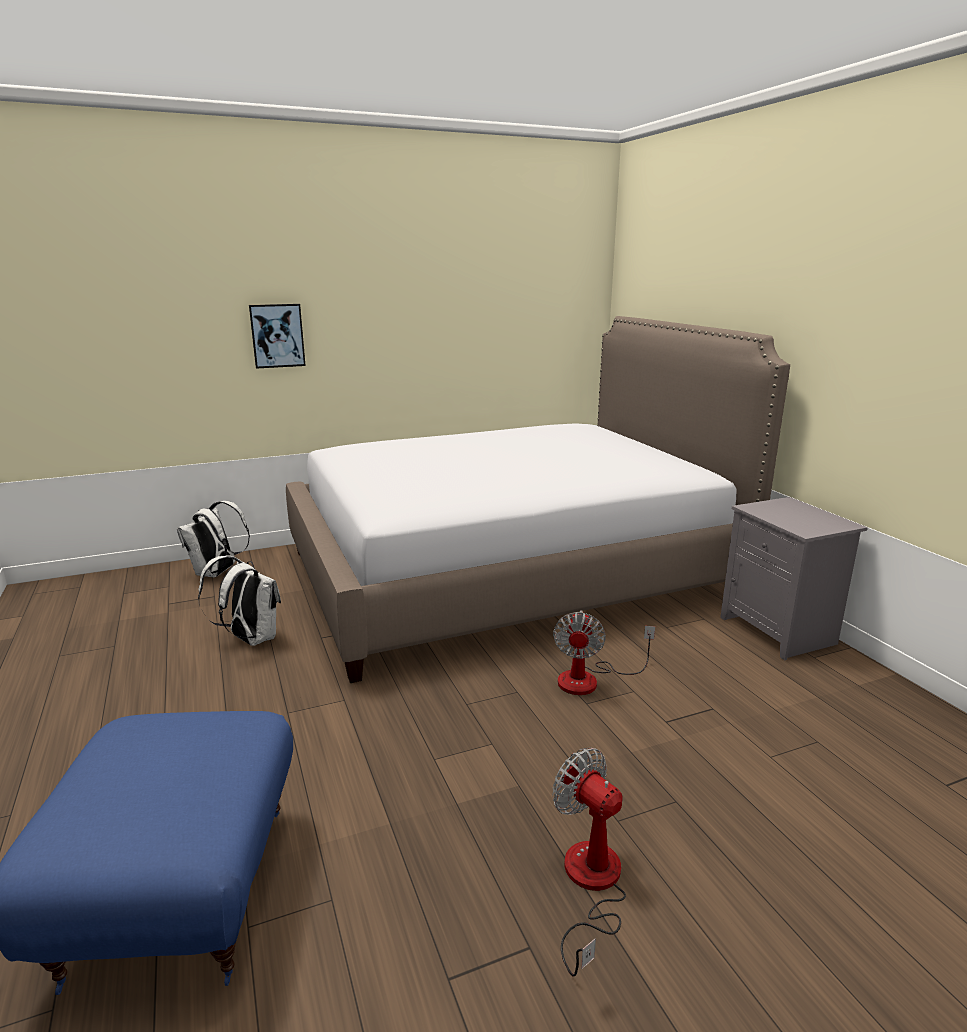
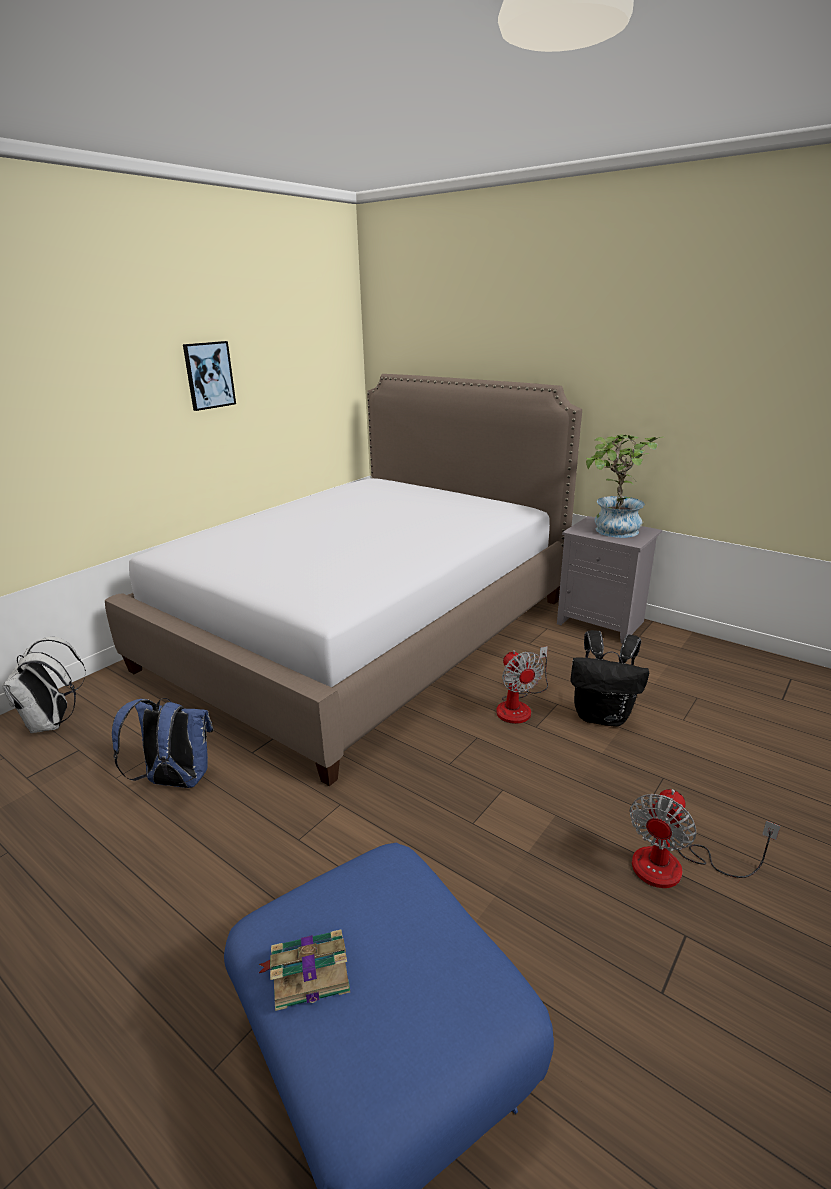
camera: 30 degrees left, 5 degrees up
white backpack [198,555,281,646] -> blue backpack [112,698,213,788]
picture [249,304,306,369] -> picture moved to [183,341,236,411]
fan [552,748,626,977] -> fan turned 75 degrees counterclockwise [629,789,780,888]
none -> book [258,930,350,1011]
none -> black backpack [571,630,649,726]
none -> potted plant [586,434,664,538]

